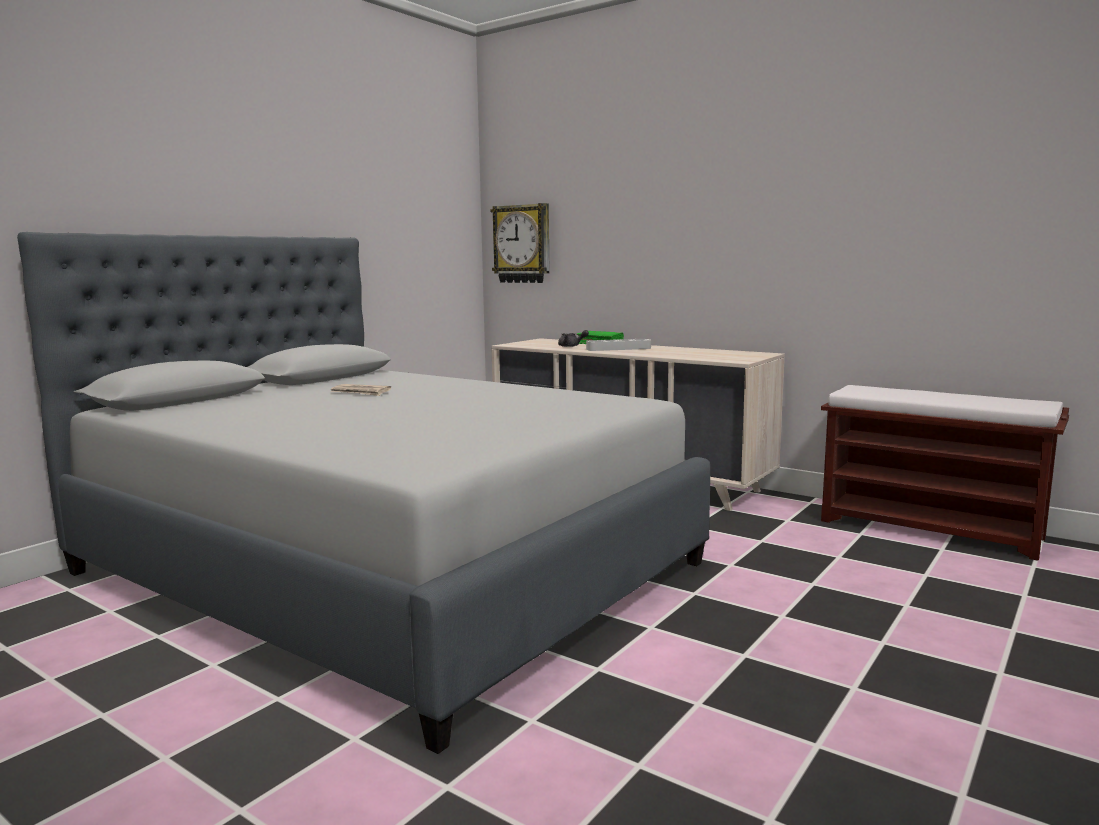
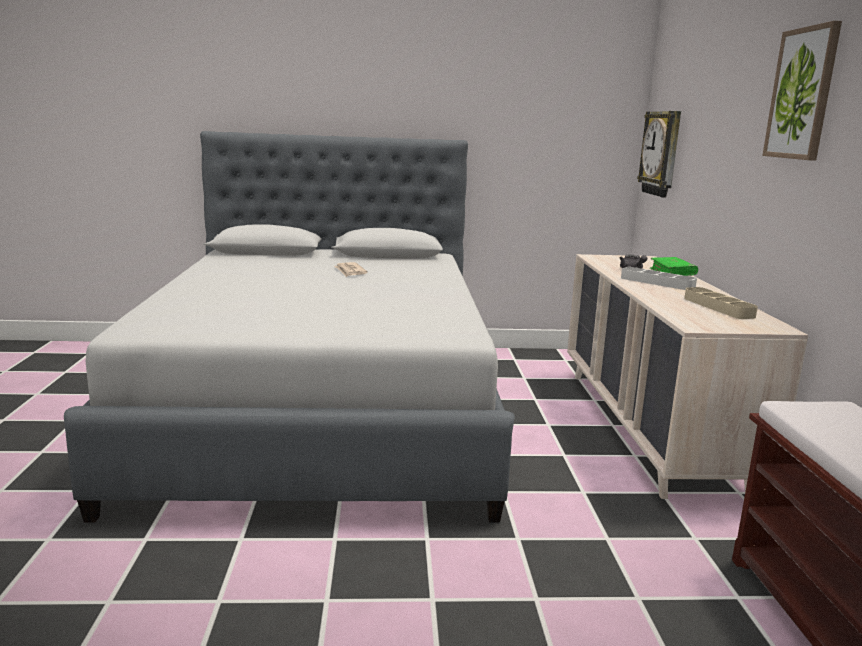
camera: 50 degrees right, 5 degrees up
none -> beige tray [684,287,758,319]
none -> picture [762,21,842,161]

